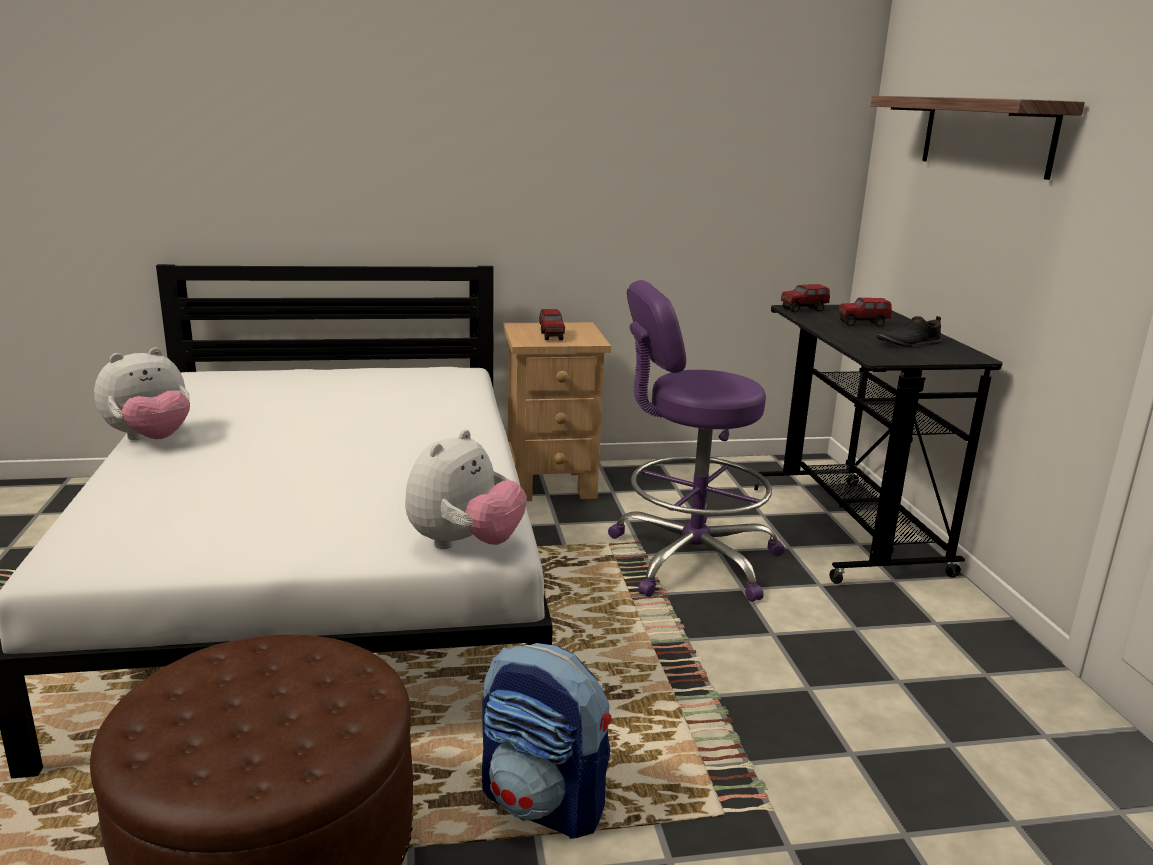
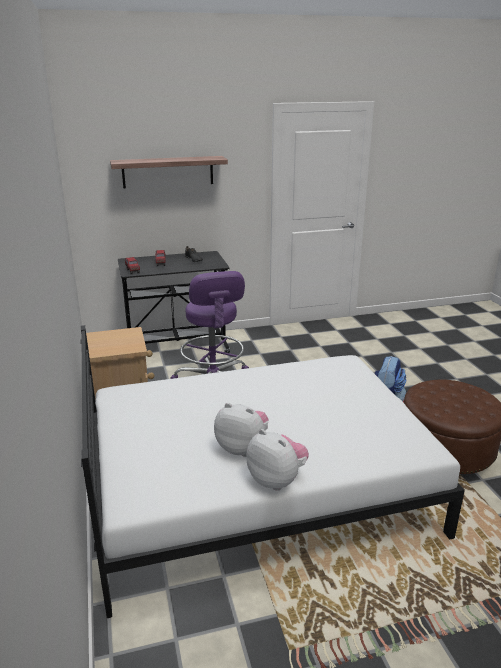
camera: 95 degrees left, 5 degrees up
plush toy [405,429,527,549] -> plush toy moved to [214,403,269,457]
toy truck [539,309,565,340] -> none

